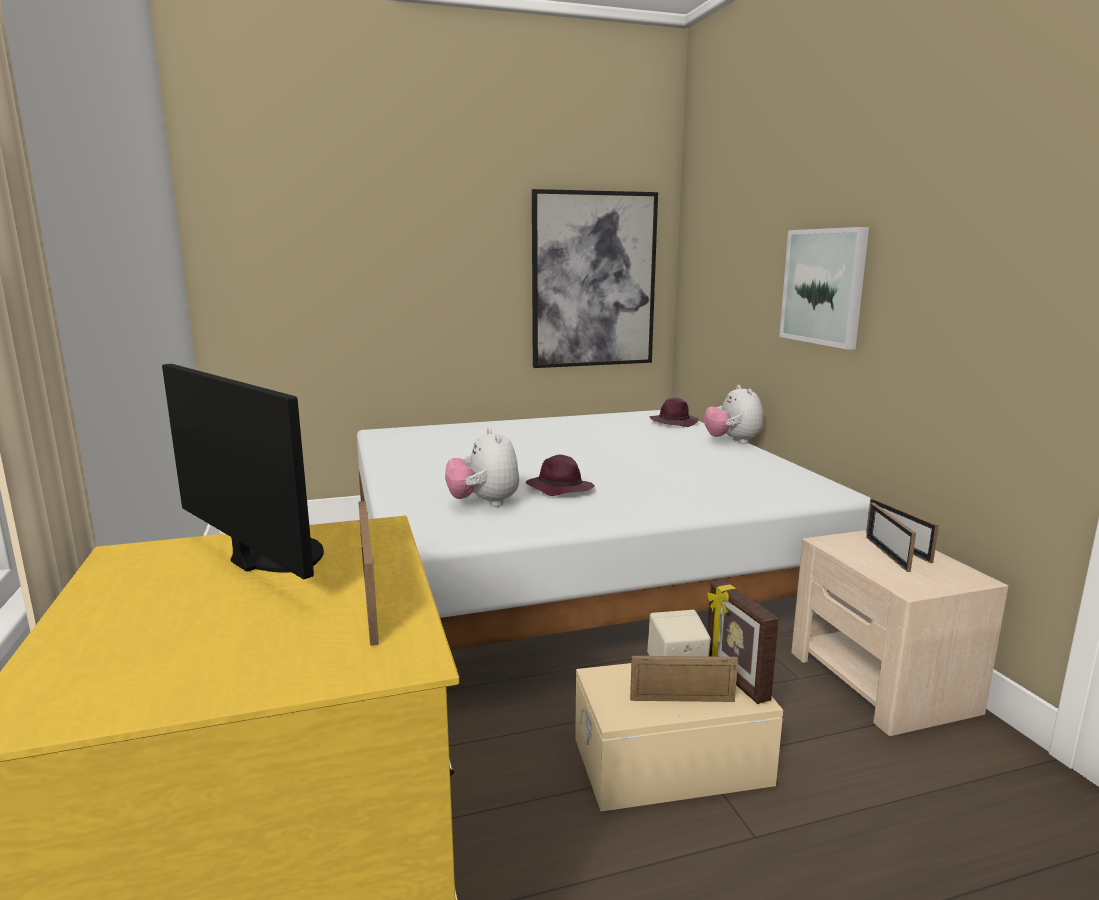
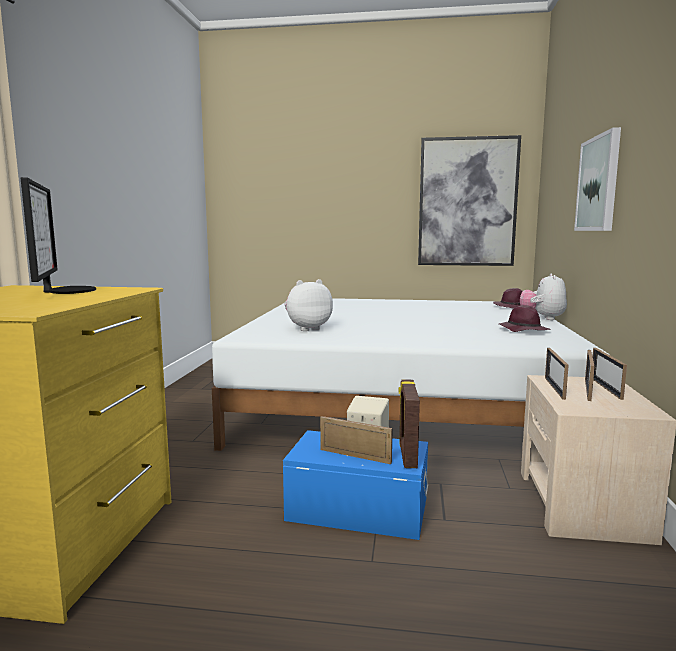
camera: 25 degrees right, 5 degrees down
picture frame [359,501,379,646] -> picture frame moved to [545,348,569,400]
plush toy [445,428,520,507] -> plush toy turned 60 degrees clockwise [285,279,333,331]
purple hat [526,455,595,496] -> purple hat moved to [499,305,551,332]
beige storage box [575,663,783,812] -> blue storage box [283,430,428,540]

